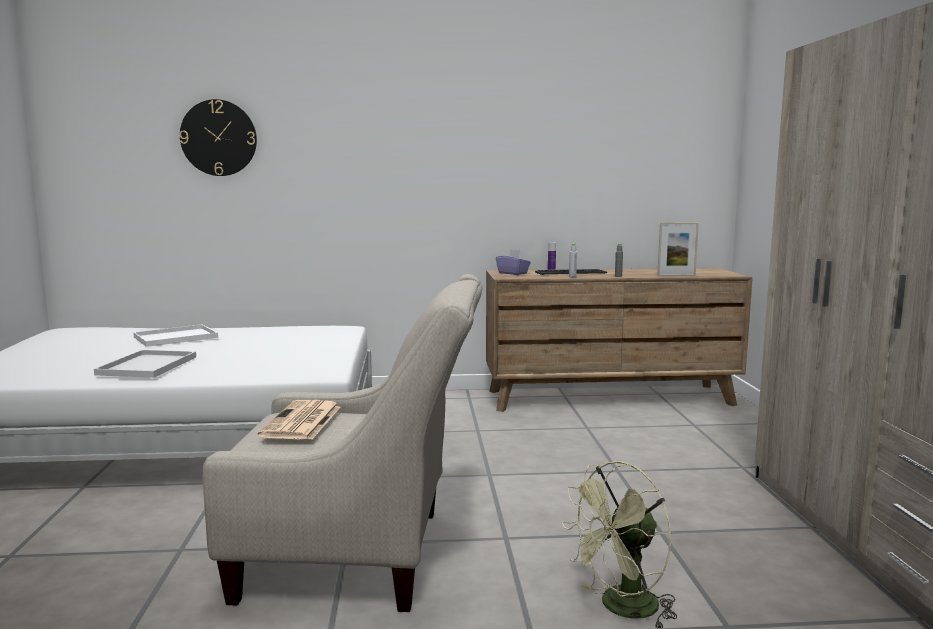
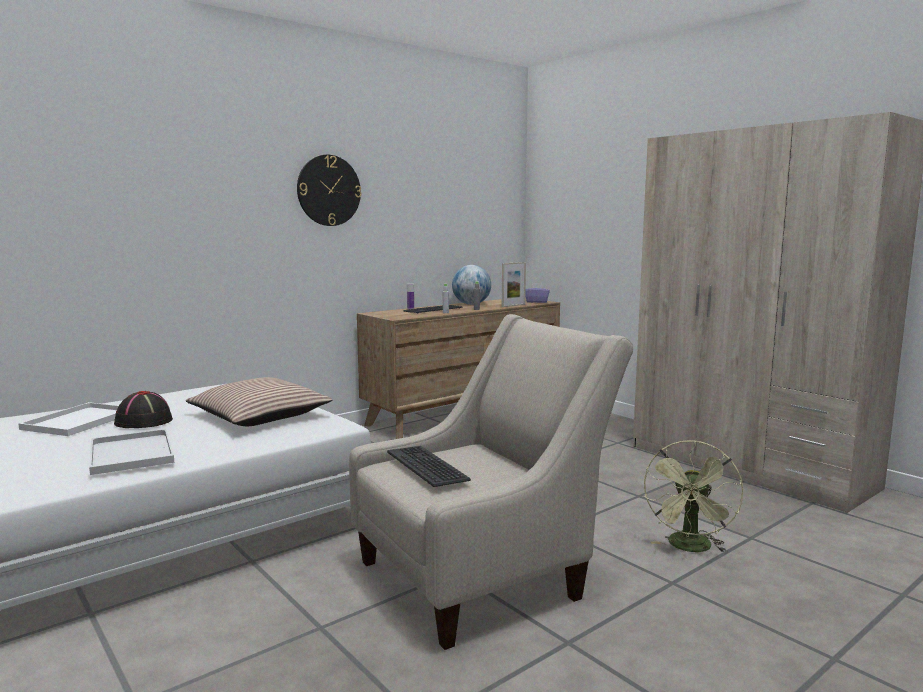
camera: 35 degrees left, 0 degrees up
wall clock [179,99,257,176] -> wall clock moved to [297,155,361,226]
newspaper [258,400,340,440] -> keyboard [387,446,471,487]
purple tissue box [496,249,531,275] -> purple tissue box moved to [525,283,550,303]
none -> black hat [114,391,173,428]
none -> pillow [186,377,332,426]
none -> globe [452,265,491,305]

